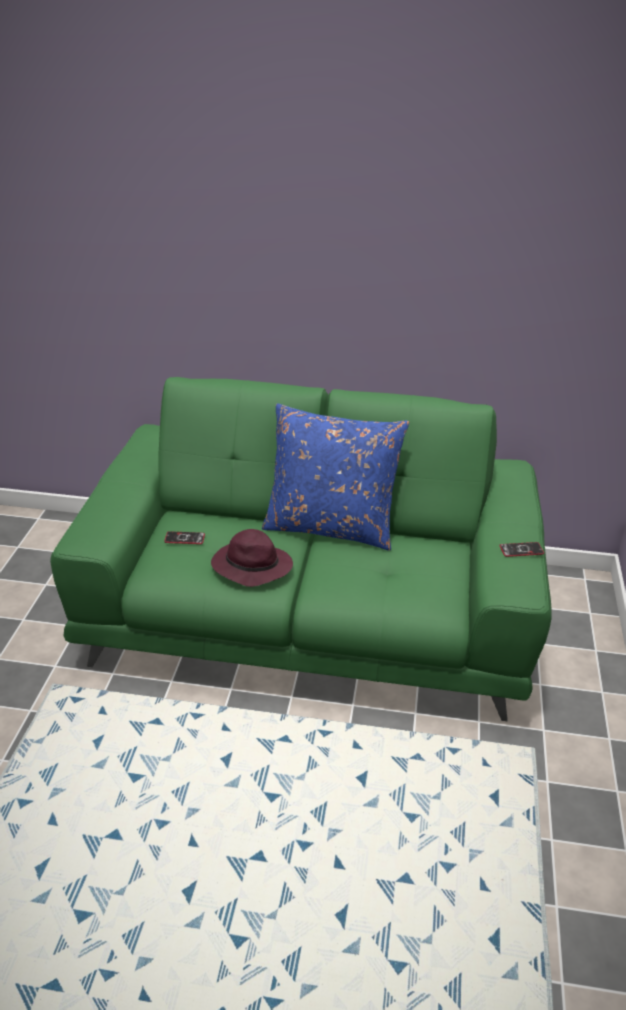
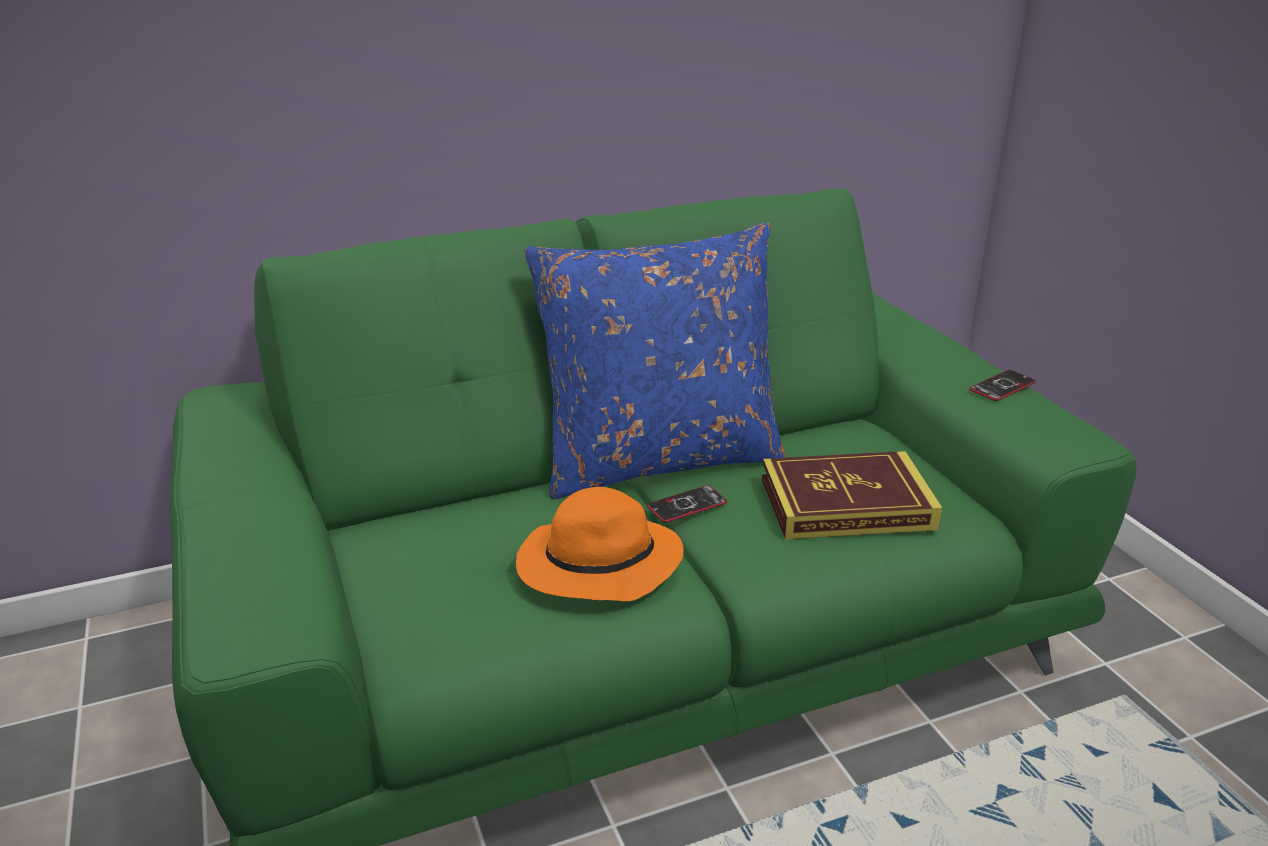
camera: 30 degrees left, 5 degrees down
phone [164,531,205,544] -> phone moved to [647,485,727,523]
purple hat [211,529,293,587] -> orange hat [516,487,683,601]
none -> book [762,451,943,540]

